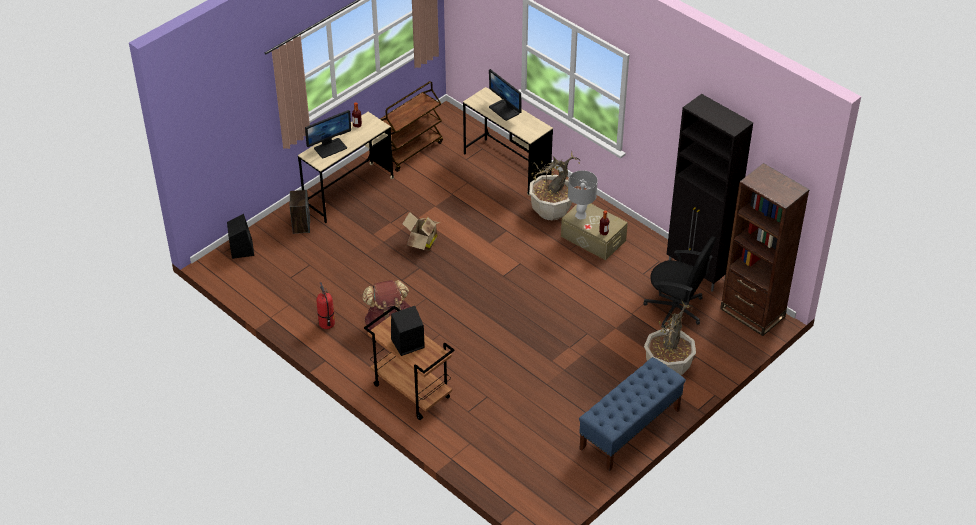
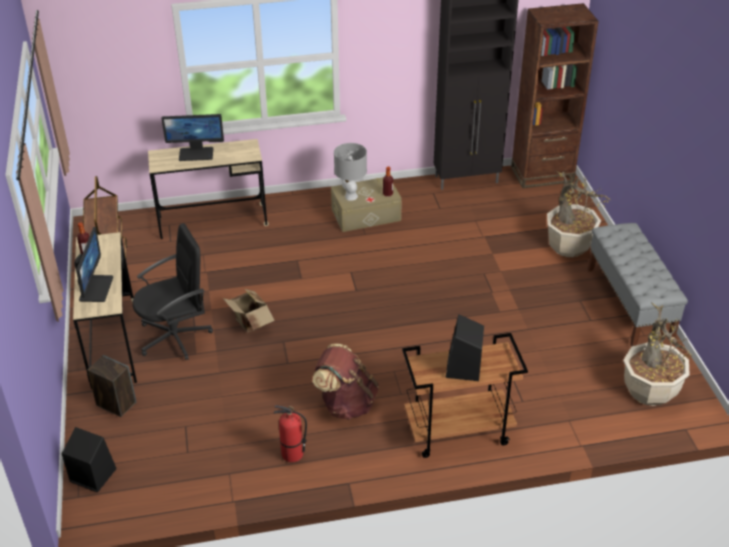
camera: 55 degrees left, 5 degrees down
potted plant [528,151,581,221] -> potted plant moved to [623,302,692,406]
blue bench [579,357,686,471] -> grey bench [588,223,688,346]
black office chair [643,237,716,328] -> black office chair moved to [133,223,213,360]

